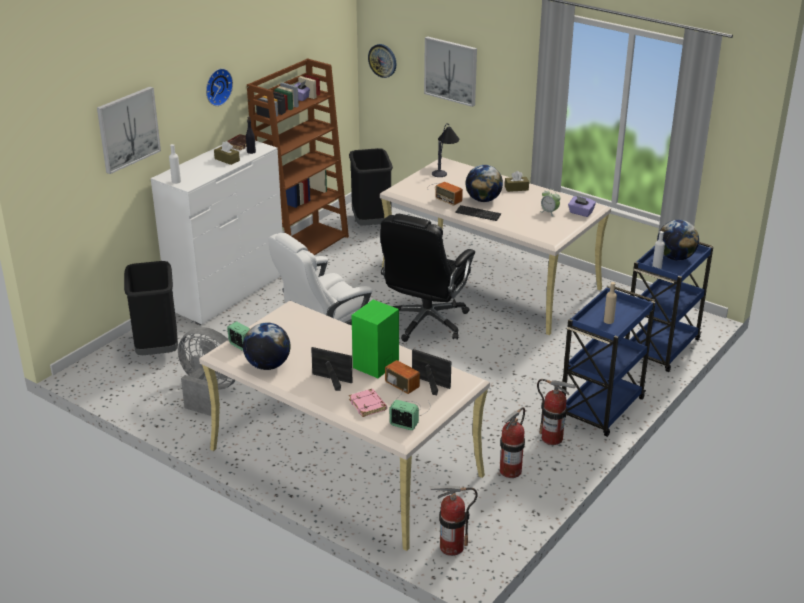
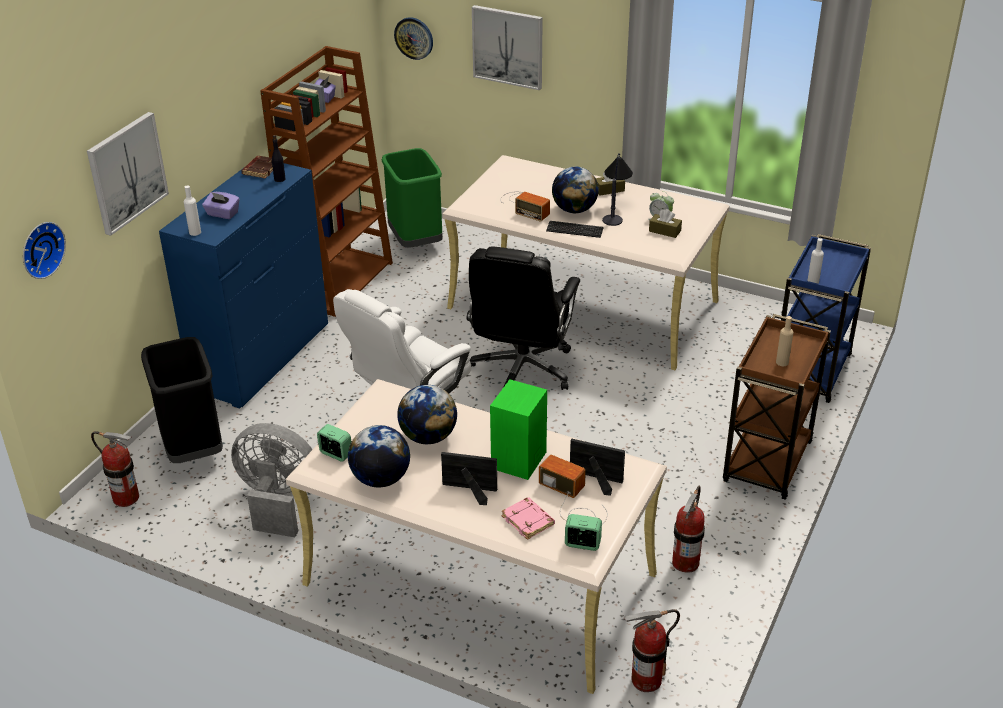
camera: 10 degrees left, 5 degrees up
white dresser [151,141,283,326] -> blue dresser [159,163,328,409]
wall clock [206,68,233,106] -> wall clock moved to [23,222,66,279]
brown tissue box [214,141,240,165] -> brown tissue box moved to [649,209,682,238]
black trash can [349,148,393,226] -> green trash can [382,148,443,248]
table lamp [432,123,459,177] -> table lamp moved to [602,153,633,226]
fire extinguisher [537,379,577,445] -> fire extinguisher moved to [91,431,139,507]
blue cart [562,286,655,437] -> brown cart [723,314,831,500]
purple tissue box [568,196,596,217] -> purple tissue box moved to [202,192,239,219]
globe [657,220,699,261] -> globe moved to [397,385,457,444]

